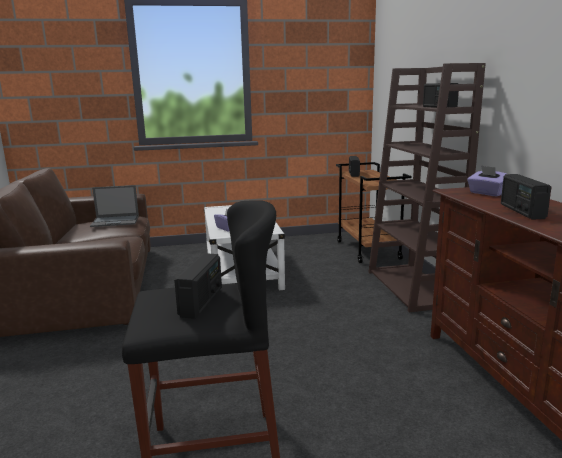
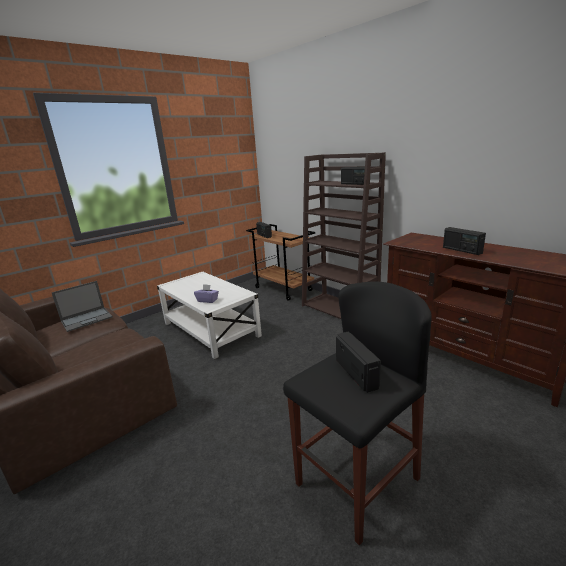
camera: 30 degrees left, 5 degrees up
purple tissue box [467,165,507,196] -> none

